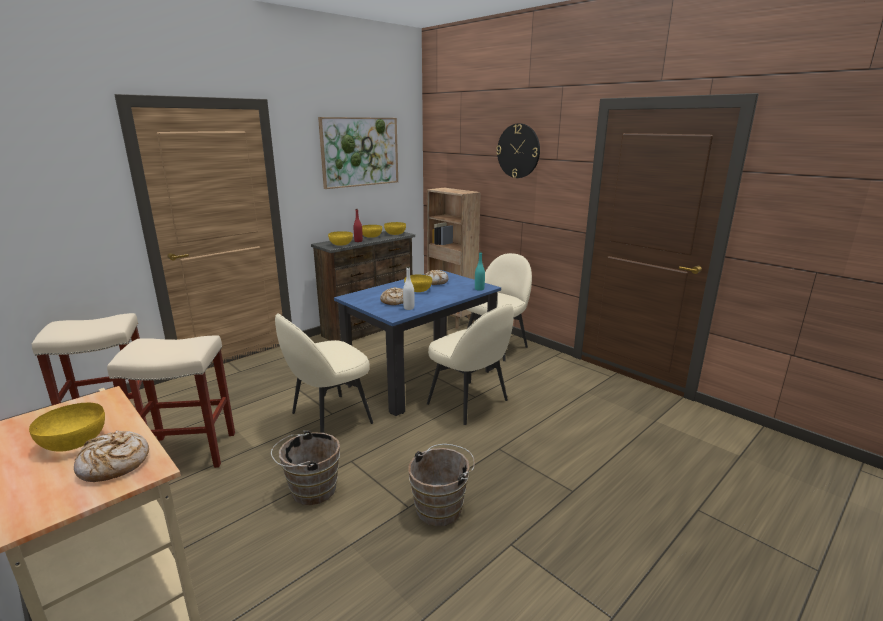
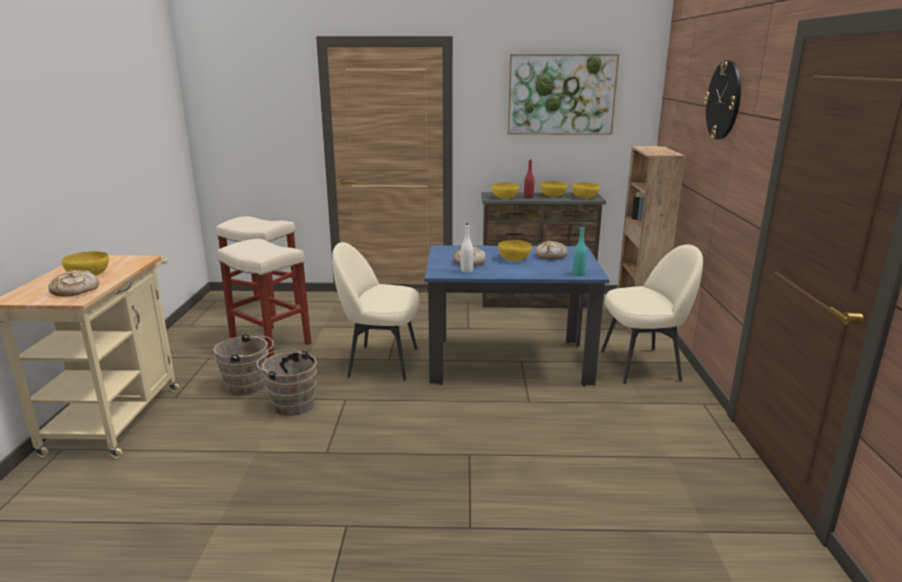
camera: 45 degrees right, 0 degrees up
brown bucket [408,444,475,526] -> brown bucket moved to [213,334,274,396]
beige chair [427,304,514,425] -> none

